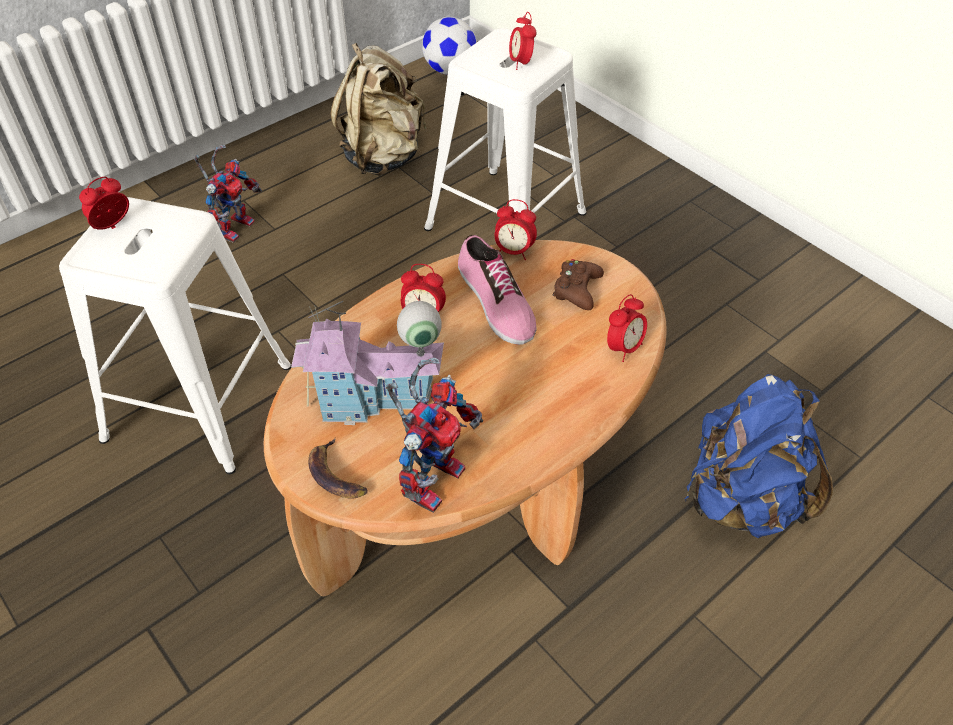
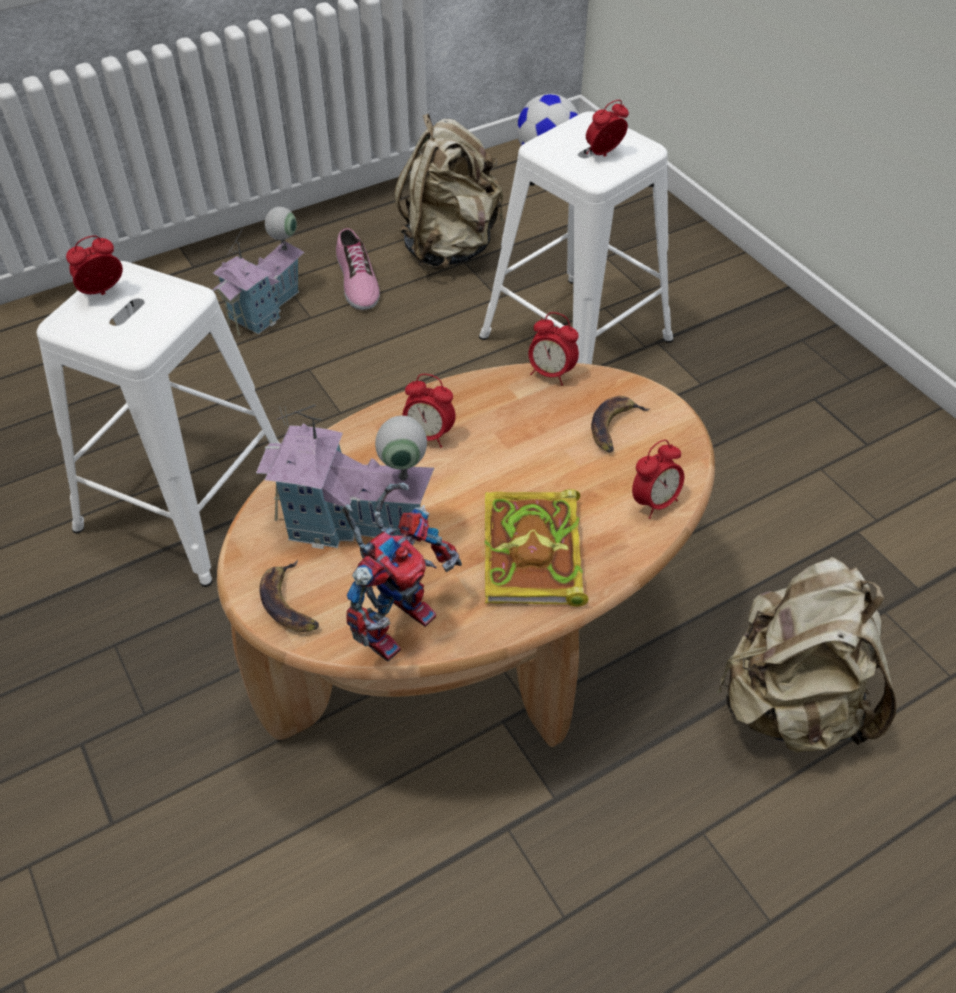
camera: 10 degrees right, 0 degrees up
toy robot [194,145,262,243] -> toy house [212,207,304,336]
shoe [458,235,537,345] -> shoe moved to [336,228,380,310]
alarm clock [509,12,537,70] -> alarm clock turned 60 degrees clockwise [586,100,629,157]
brown game controller [552,259,604,310] -> banana [591,396,651,453]
blue backpack [685,374,833,538] -> beige backpack [716,557,896,753]
none -> book [484,489,589,607]

